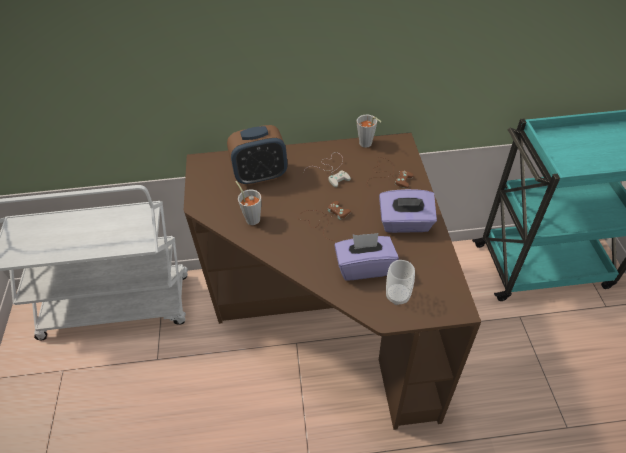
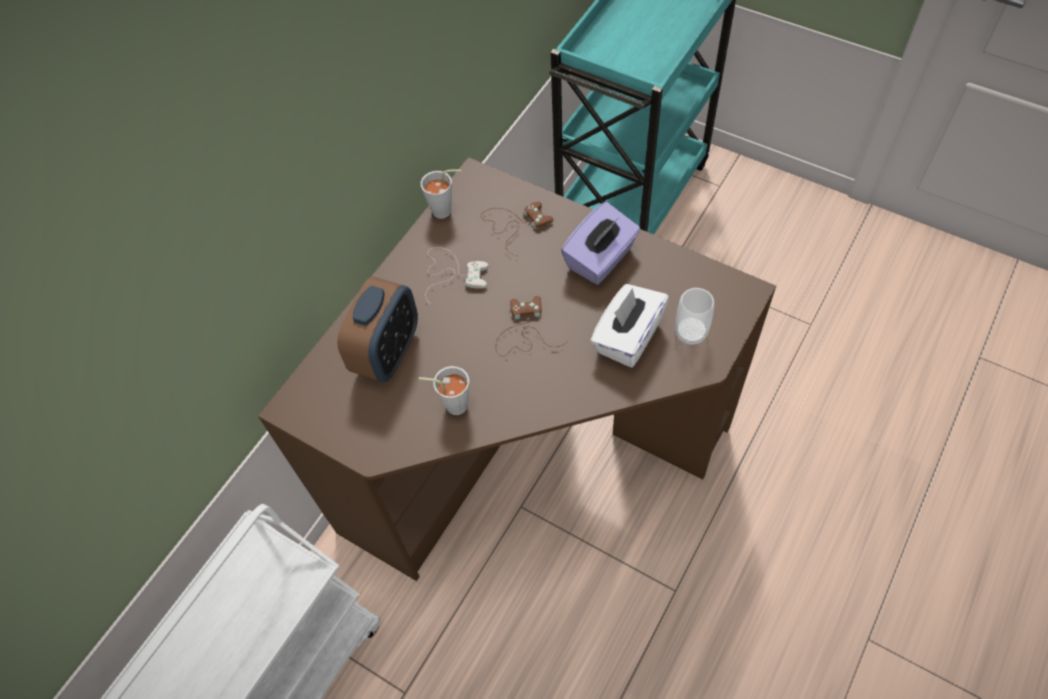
camera: 50 degrees left, 10 degrees up
purple tissue box [334,233,399,281] -> white tissue box [591,284,669,367]

